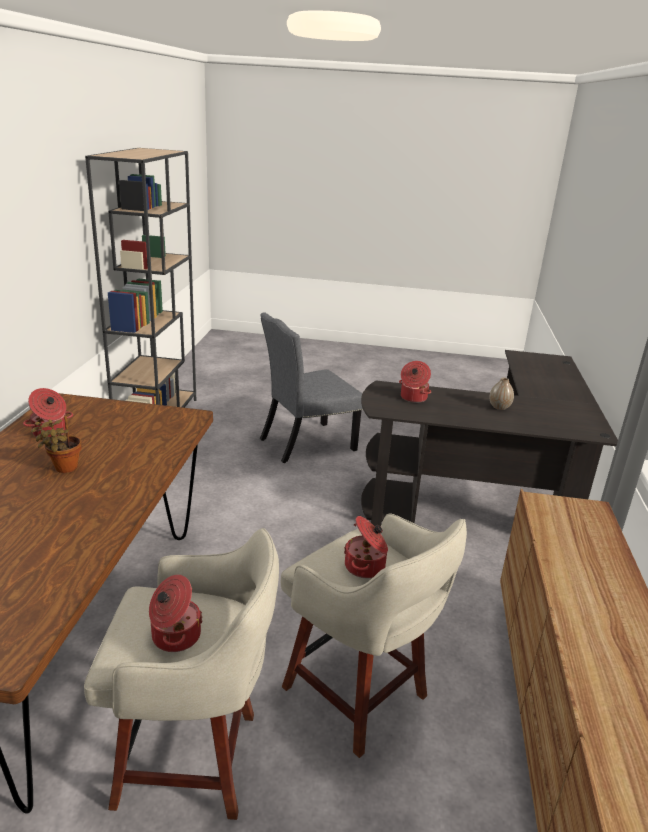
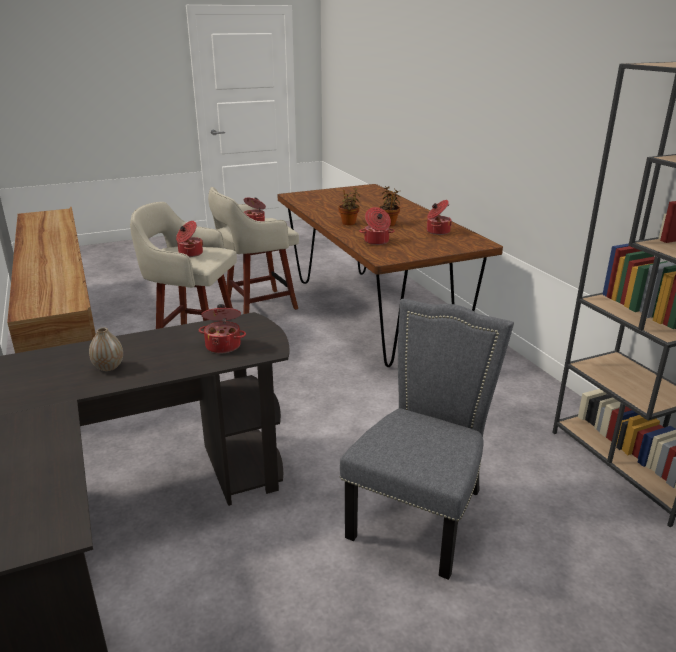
camera: 150 degrees right, 0 degrees up
none -> potted plant [338,188,360,225]
none -> cooking pot [359,207,395,245]

